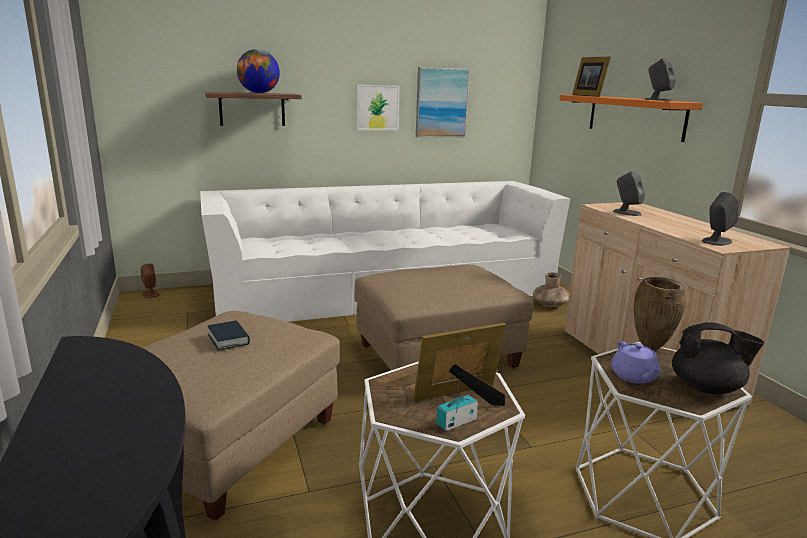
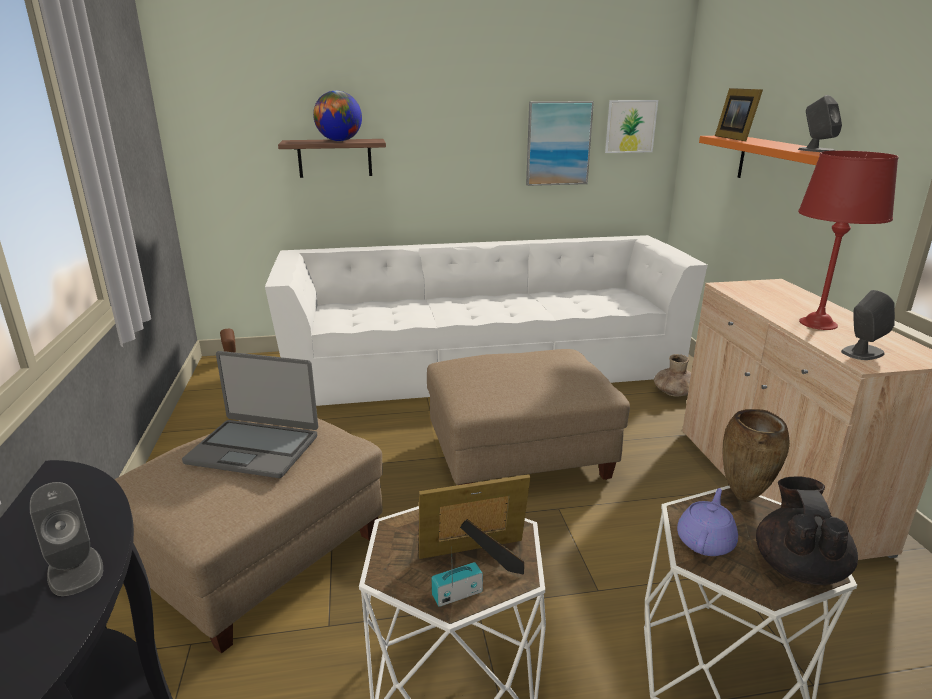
camera: 10 degrees right, 5 degrees up
book [208,320,250,351] -> laptop [182,351,318,478]
picture [356,85,400,130] -> picture moved to [605,100,658,153]
purple teapot [611,341,661,384] -> purple teapot turned 150 degrees counterclockwise [677,488,738,556]
grey speaker [613,171,645,216] -> grey speaker moved to [30,482,103,596]
black teapot [672,322,765,395] -> black teapot turned 105 degrees counterclockwise [756,476,858,585]
none -> red table lamp [798,151,899,330]

